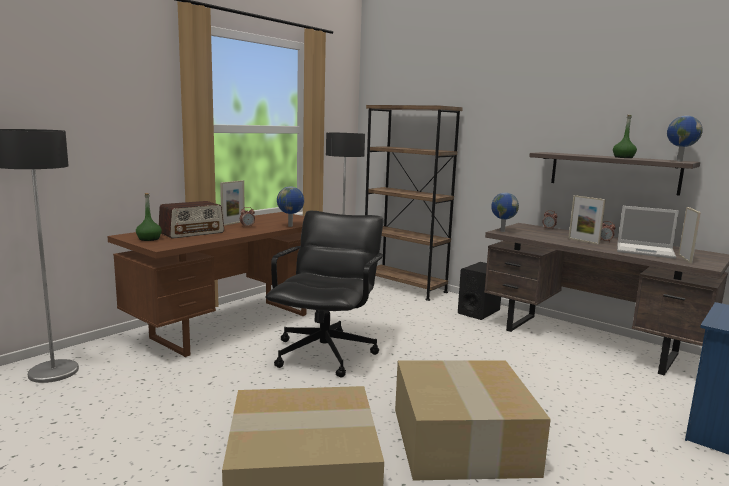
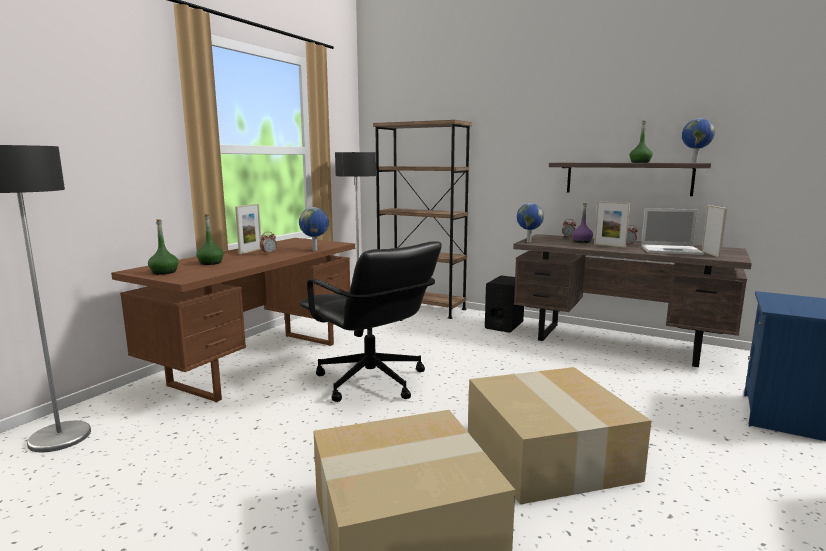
camera: 10 degrees left, 0 degrees up
radio [159,201,224,239] -> green bottle [196,215,224,265]
black office chair [265,211,383,378] -> black office chair turned 135 degrees clockwise [300,241,442,402]
none -> purple bottle [572,203,593,243]

